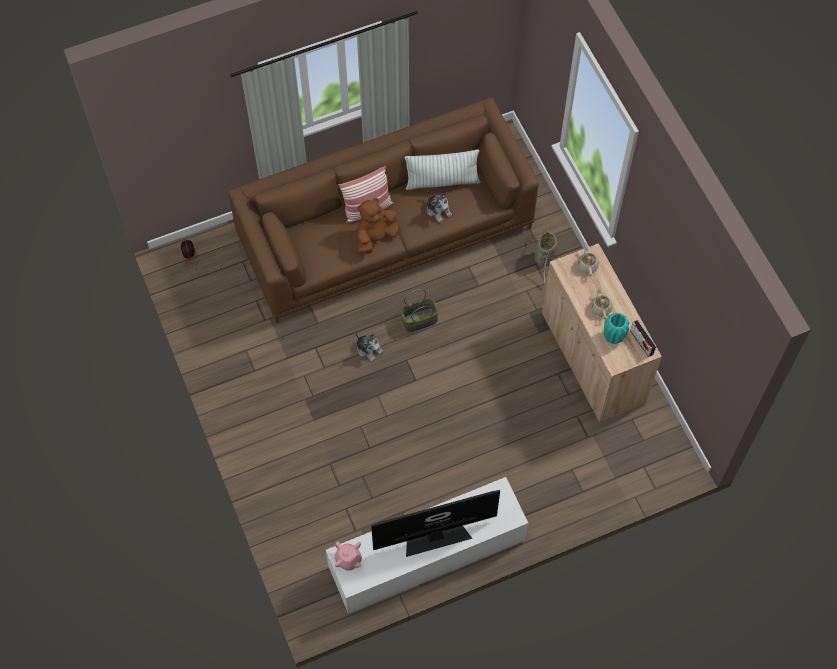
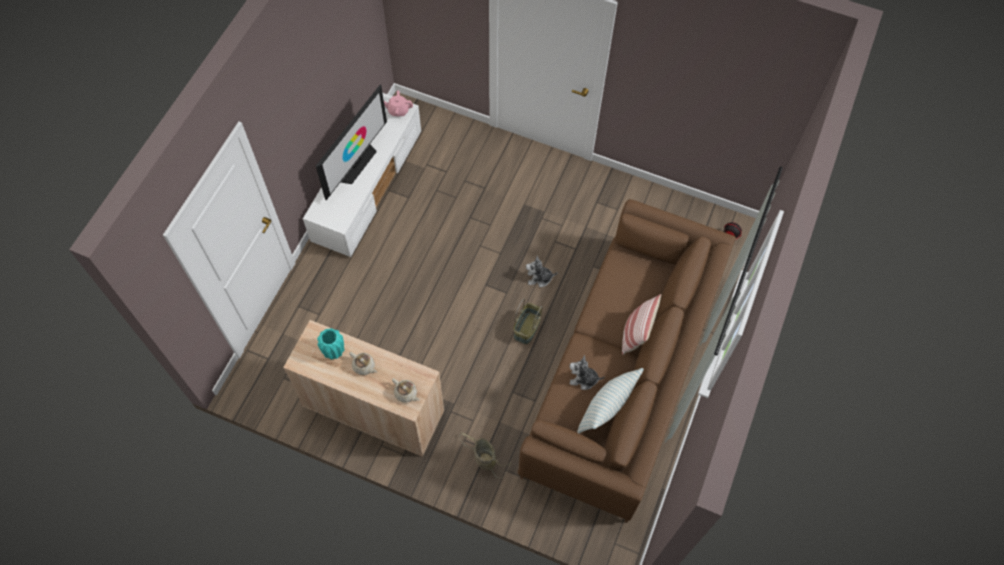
camera: 135 degrees right, 0 degrees up
brown plush toy [357,198,399,254] -> none
radio [630,320,656,357] -> none

